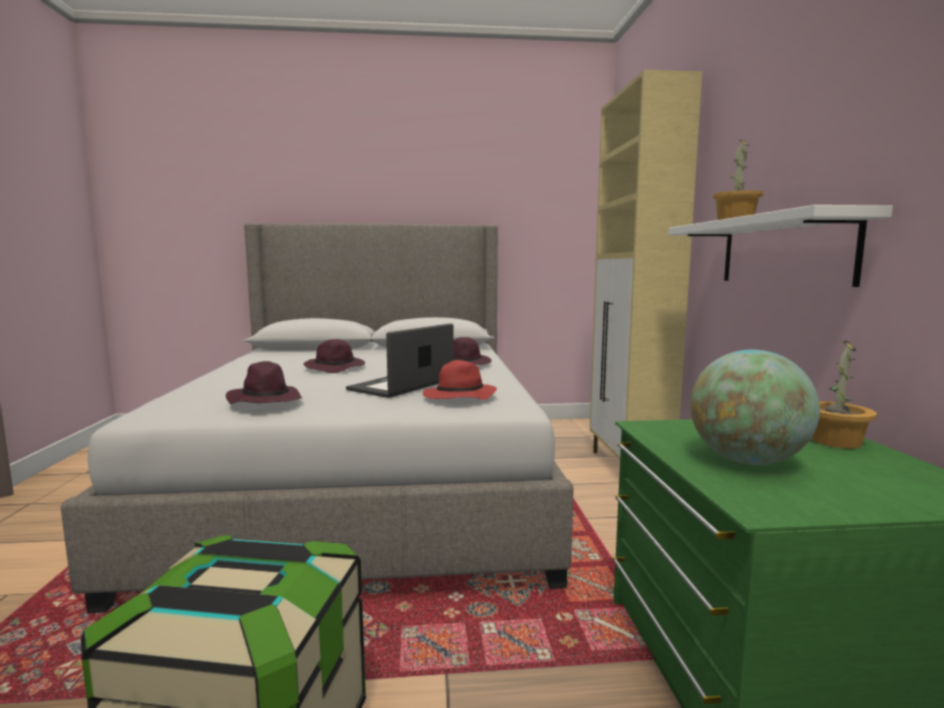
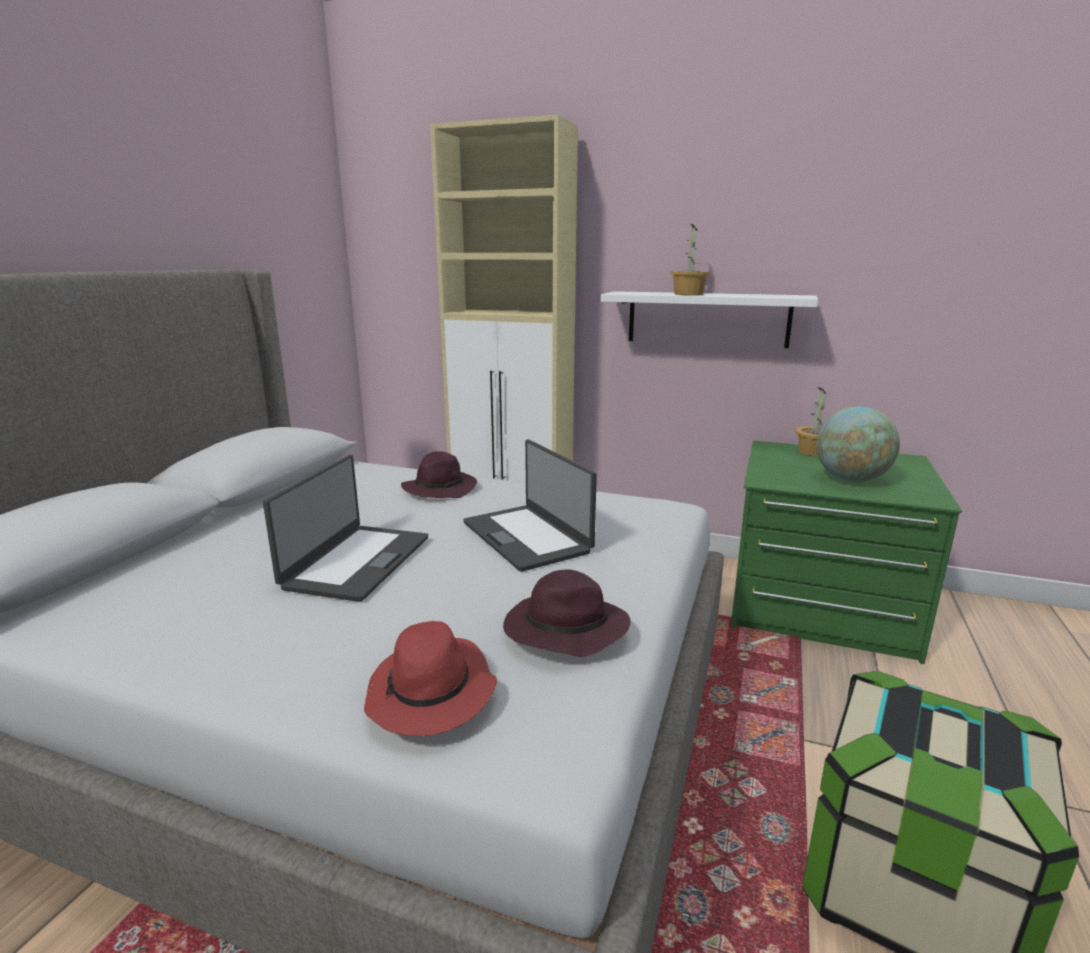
camera: 65 degrees left, 10 degrees up
purple hat [304,339,365,373] -> laptop [263,455,428,602]
red hat [423,360,497,400] -> red hat moved to [364,621,497,736]

